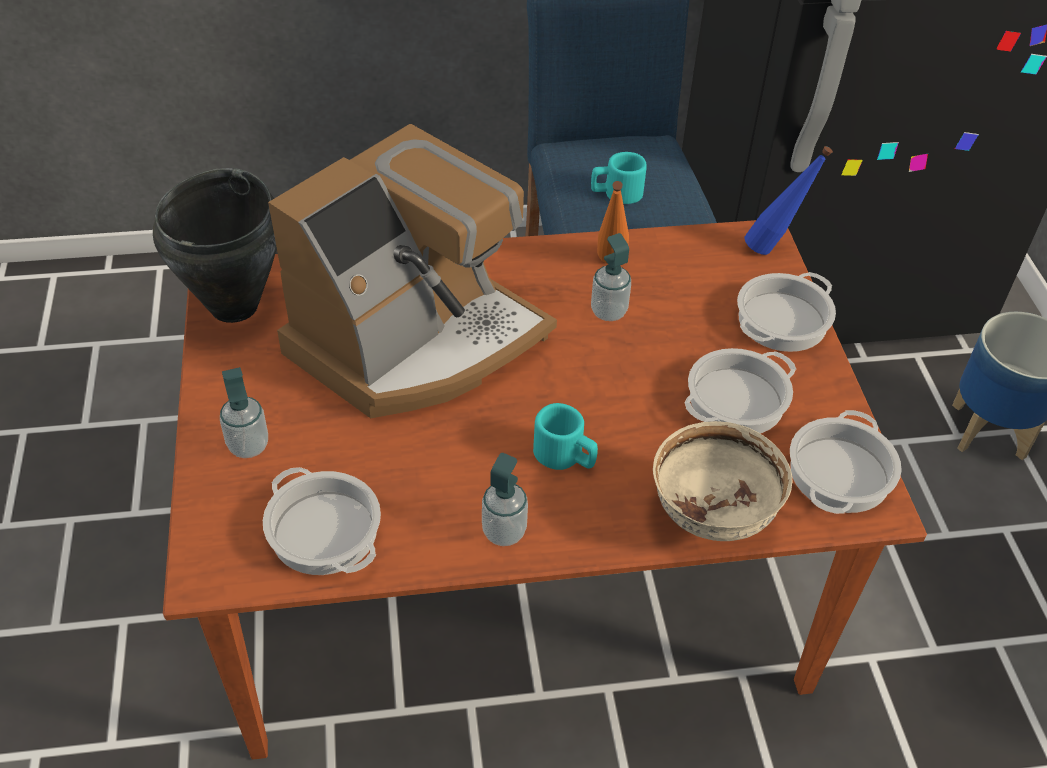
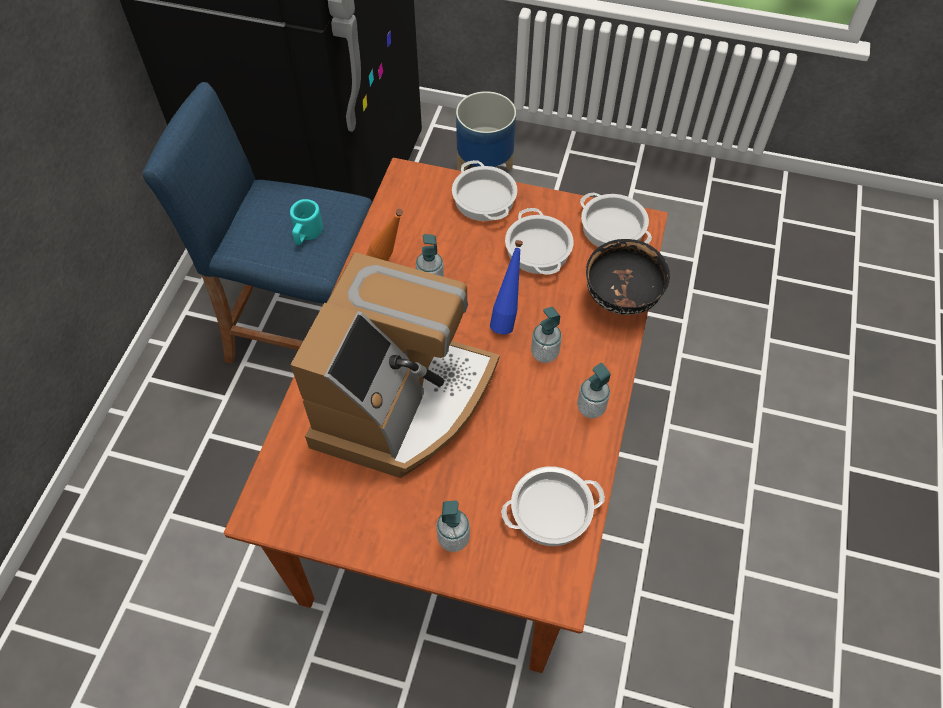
camera: 65 degrees left, 10 degrees up
black cooking pot [153,168,277,323] -> none
coffee machine [268,124,557,418] -> coffee machine turned 45 degrees clockwise [291,252,499,478]
turquoise mug [533,403,598,470] -> soap dispenser [531,307,562,363]
beige bowl [653,421,792,541] -> black bowl [586,239,670,315]
blue bottle [745,146,833,255] -> blue bottle moved to [490,240,523,334]

